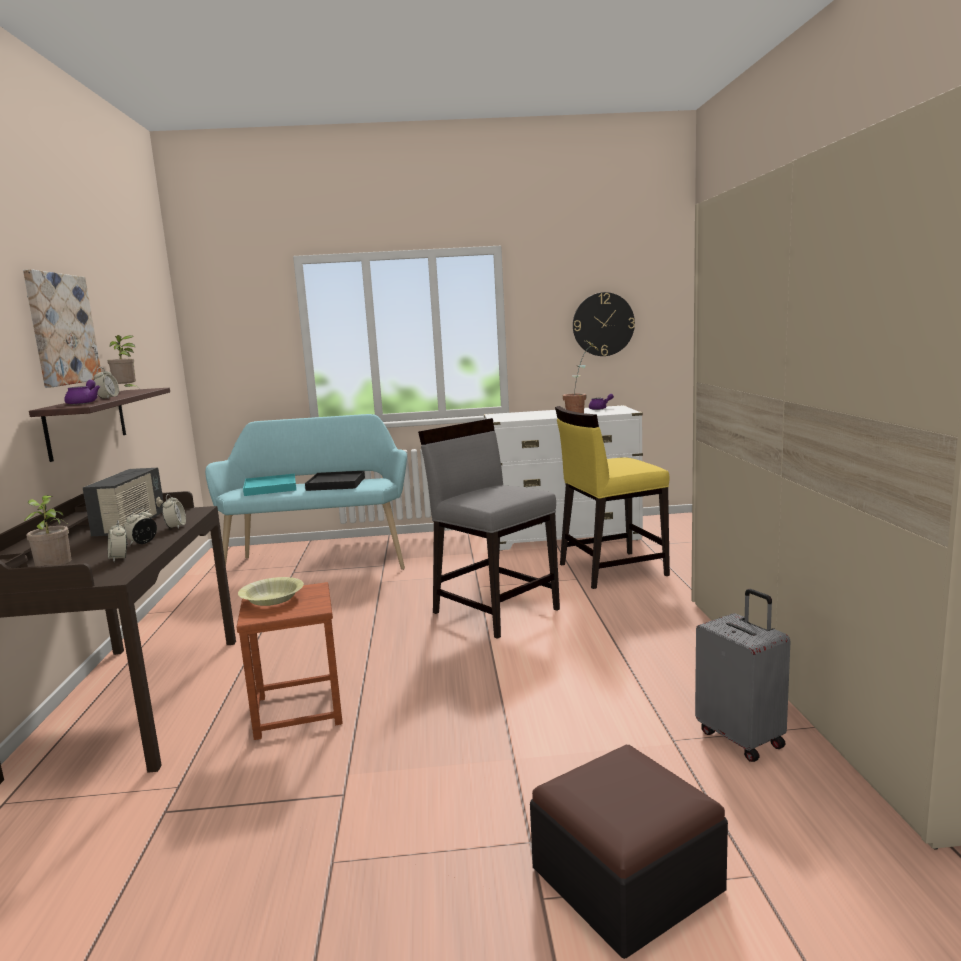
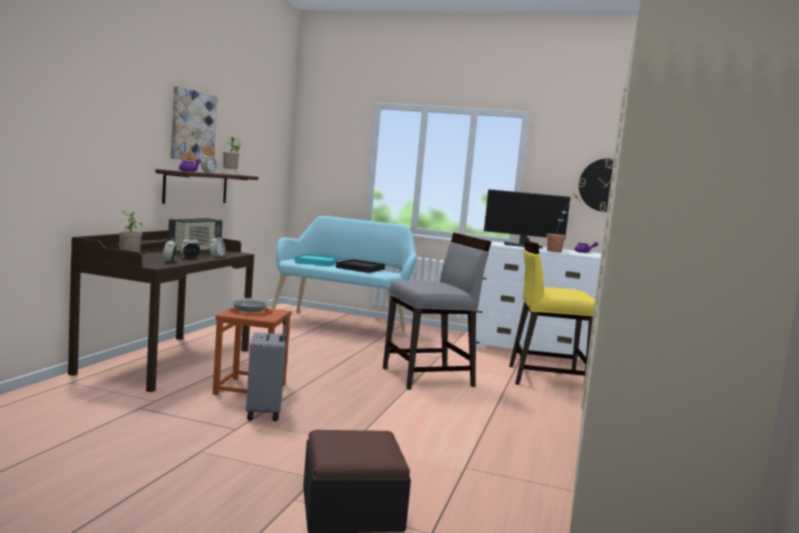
camera: 20 degrees right, 5 degrees down
yellow bowl [238,577,304,606] -> grey bowl [228,298,272,312]
grey chair [418,418,560,639] -> grey chair turned 90 degrees clockwise [383,232,491,390]
grey suitcase [695,589,791,762] -> grey suitcase moved to [246,316,287,421]
none -> monitor [484,189,571,249]

